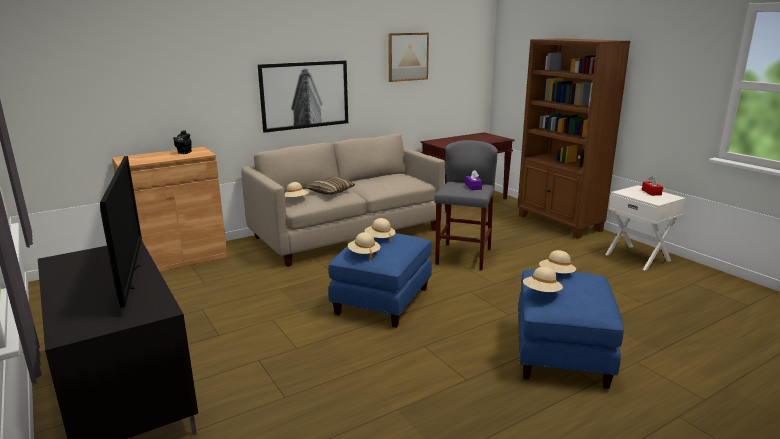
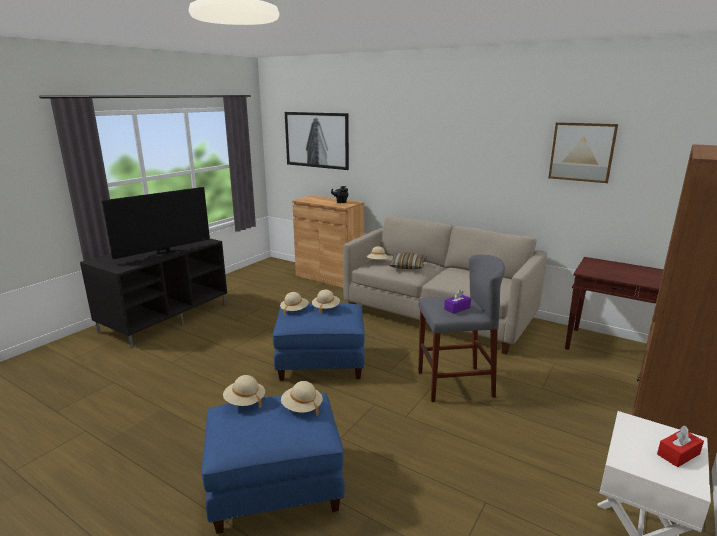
camera: 65 degrees right, 0 degrees up
picture [258,60,348,133] -> picture moved to [285,112,349,170]

